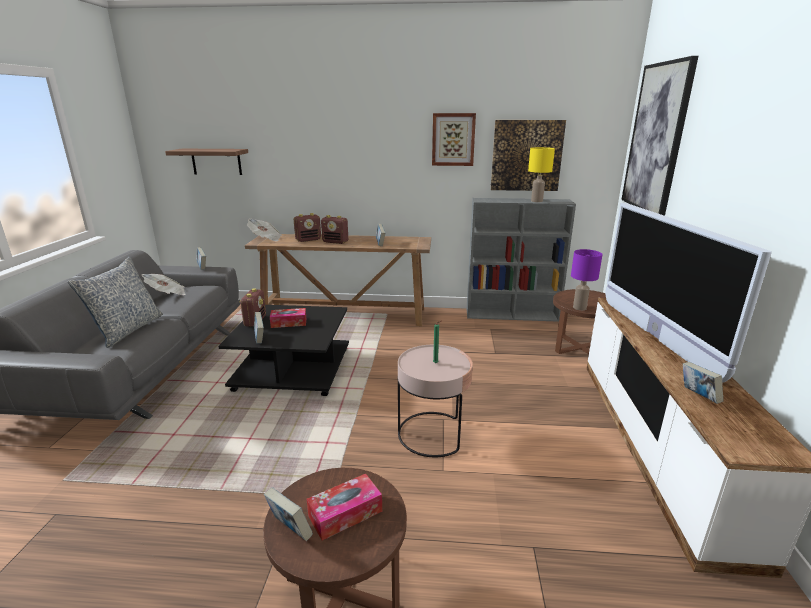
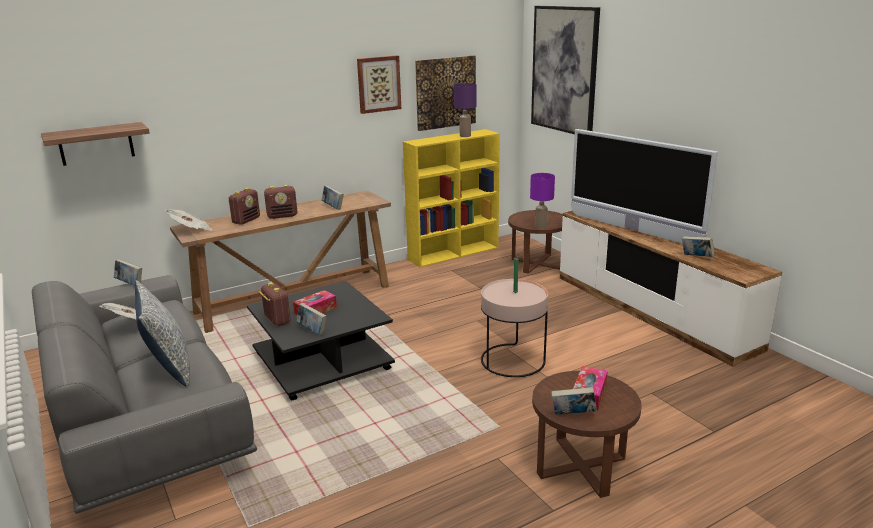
camera: 35 degrees left, 0 degrees up
grey bookcase [467,198,576,322] -> yellow bookcase [403,129,500,267]
yellow table lamp [528,147,555,202] -> purple table lamp [453,83,477,137]

